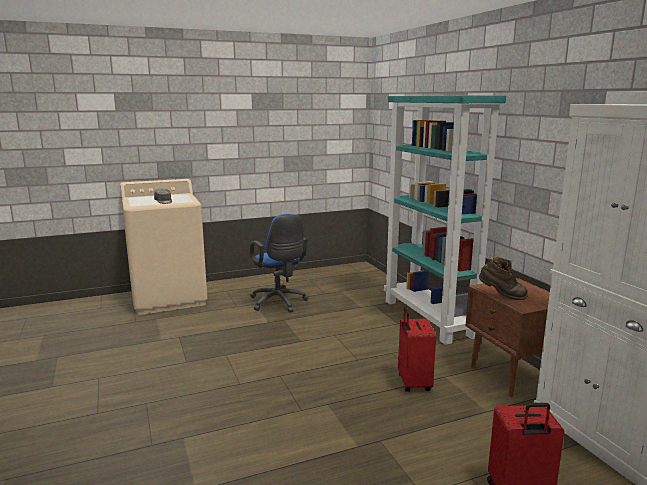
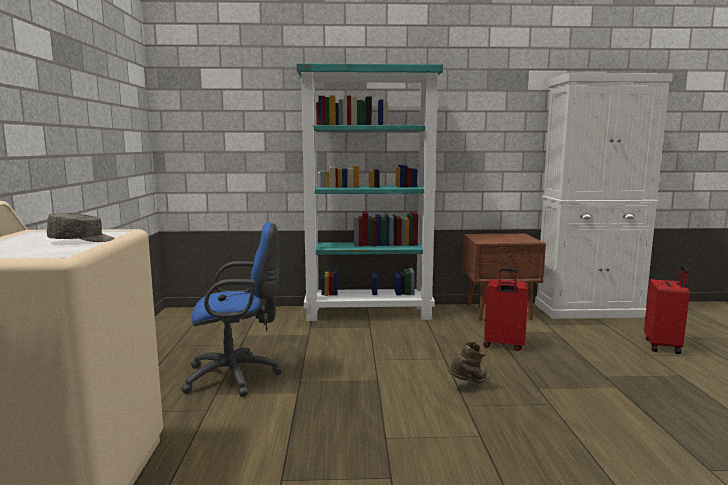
camera: 70 degrees left, 5 degrees down
brown boot [479,256,528,300] -> brown boot moved to [447,341,489,384]

